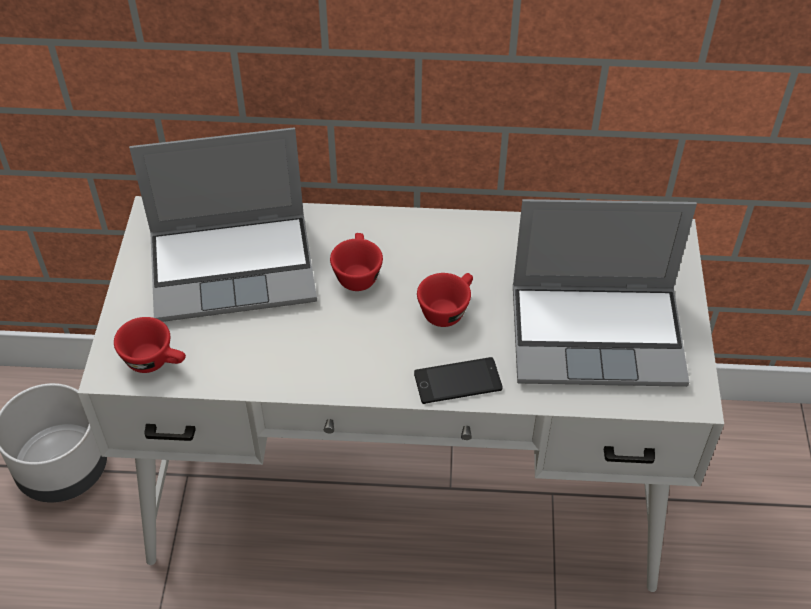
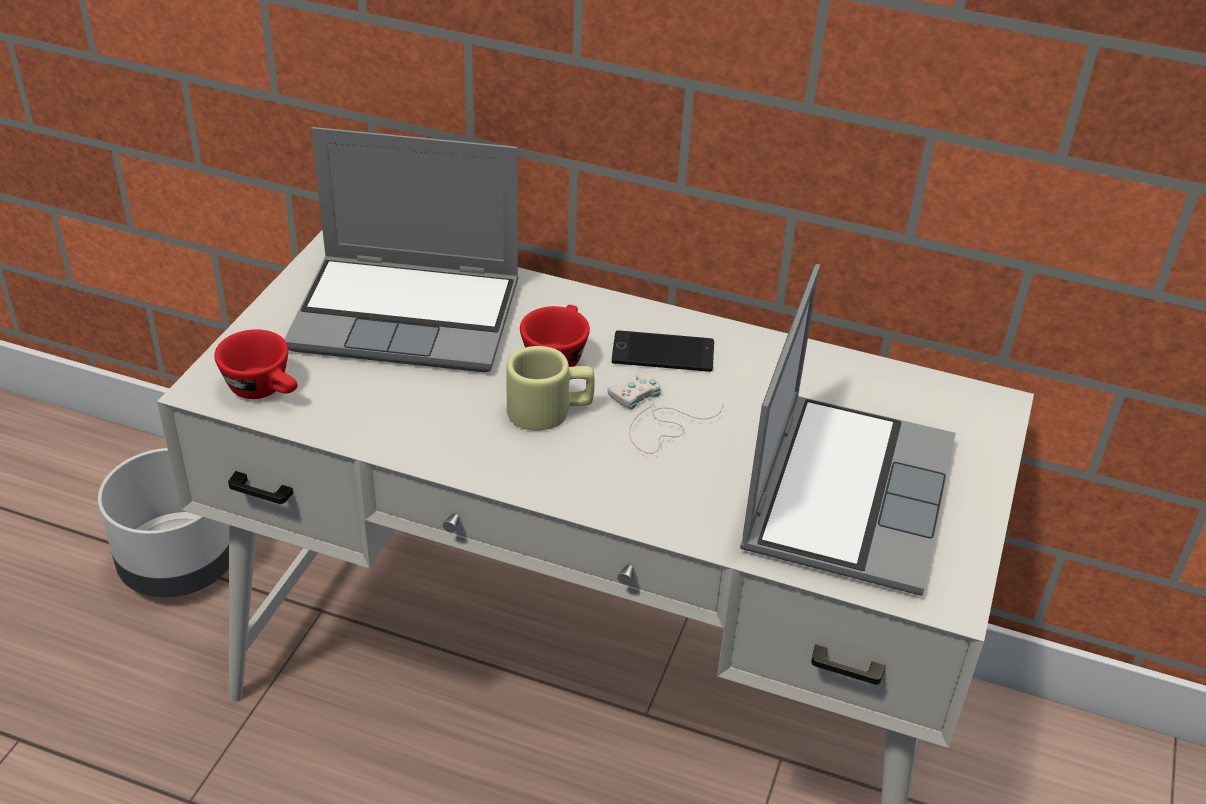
camera: 15 degrees right, 10 degrees down
phone [414,357,503,404] -> phone moved to [612,331,714,372]
red cup [417,273,473,327] -> white game controller [608,372,723,454]
laptop [513,199,697,387] -> laptop turned 90 degrees counterclockwise [740,264,956,596]
none -> beige mug [506,346,595,430]

